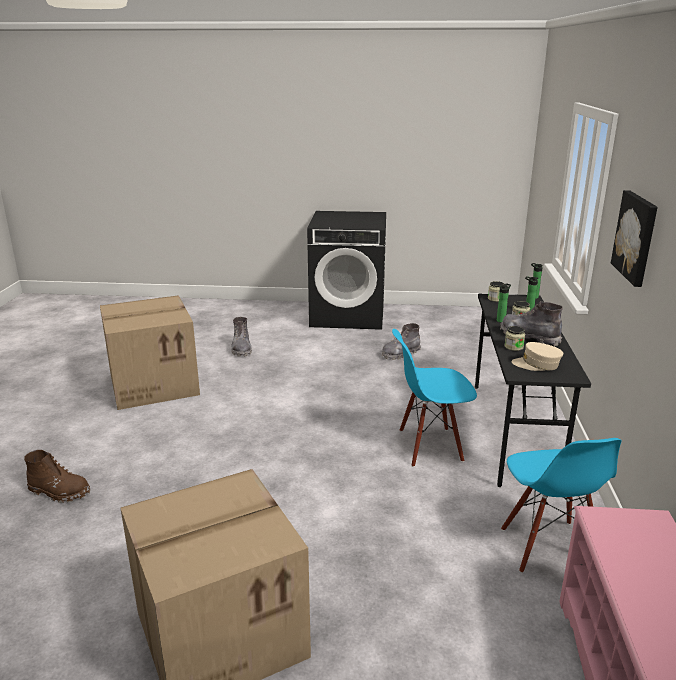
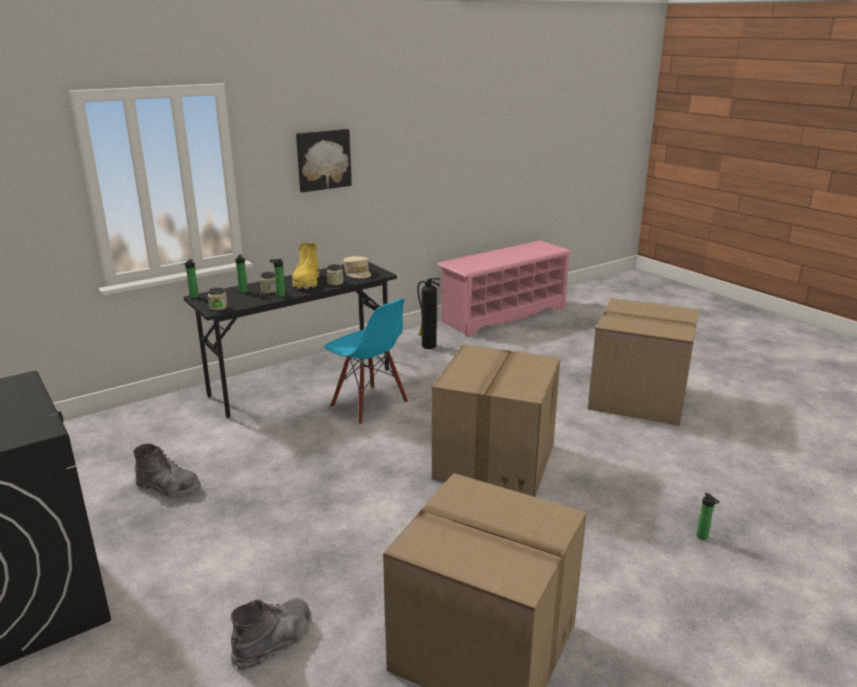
camera: 130 degrees left, 0 degrees up
brown boot [24,450,90,503] -> bottle [696,493,720,540]
grey boot [500,301,563,346] -> yellow boot [292,243,319,289]
blue chair [501,438,622,573] -> fire extinguisher [417,278,440,349]
none -> cardboard box [432,344,561,497]

